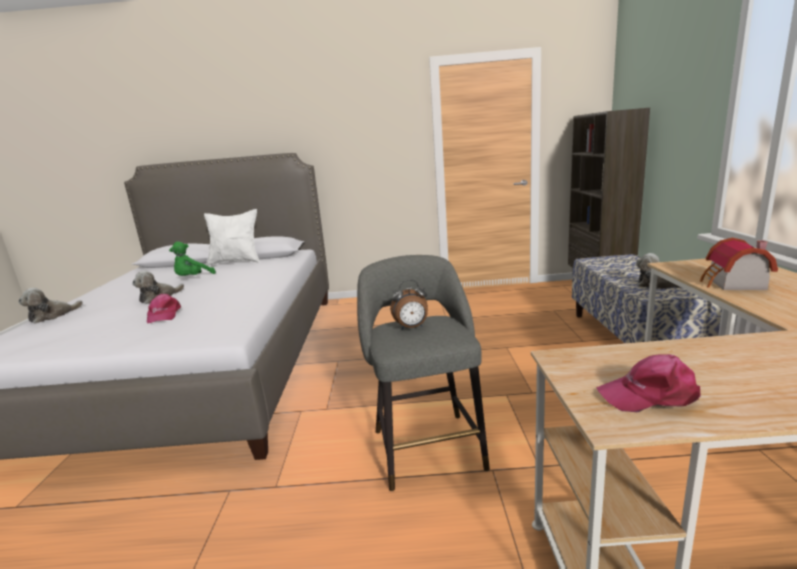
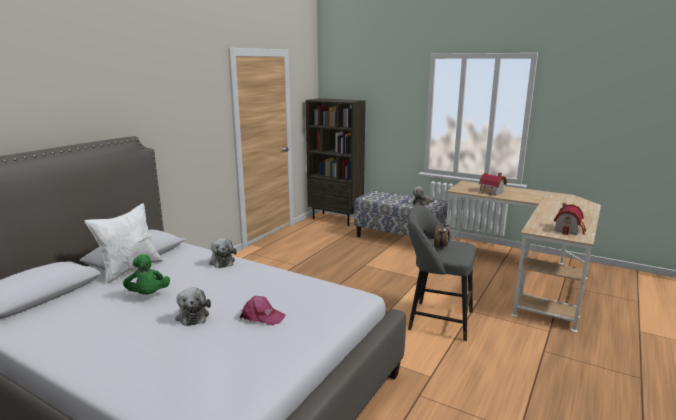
camera: 60 degrees left, 0 degrees up
plush toy [19,288,83,323] -> plush toy moved to [209,238,237,268]
pink cap [596,354,700,412] -> toy house [554,203,586,235]

